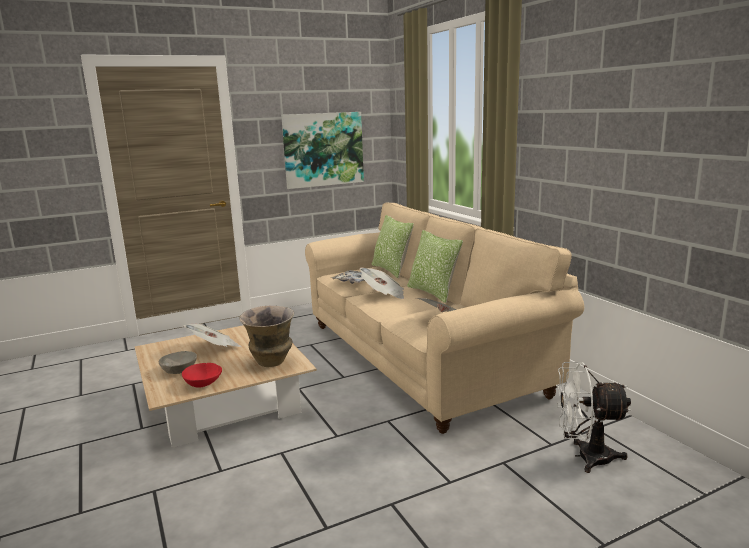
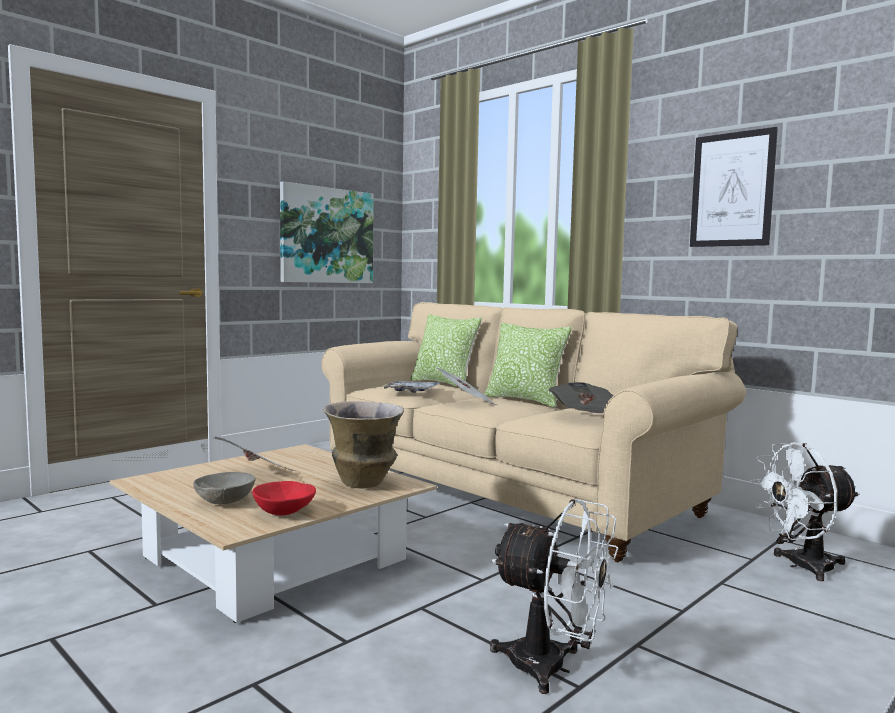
camera: 20 degrees left, 10 degrees down
none -> white fan [490,499,618,694]
none -> picture [690,127,778,247]

